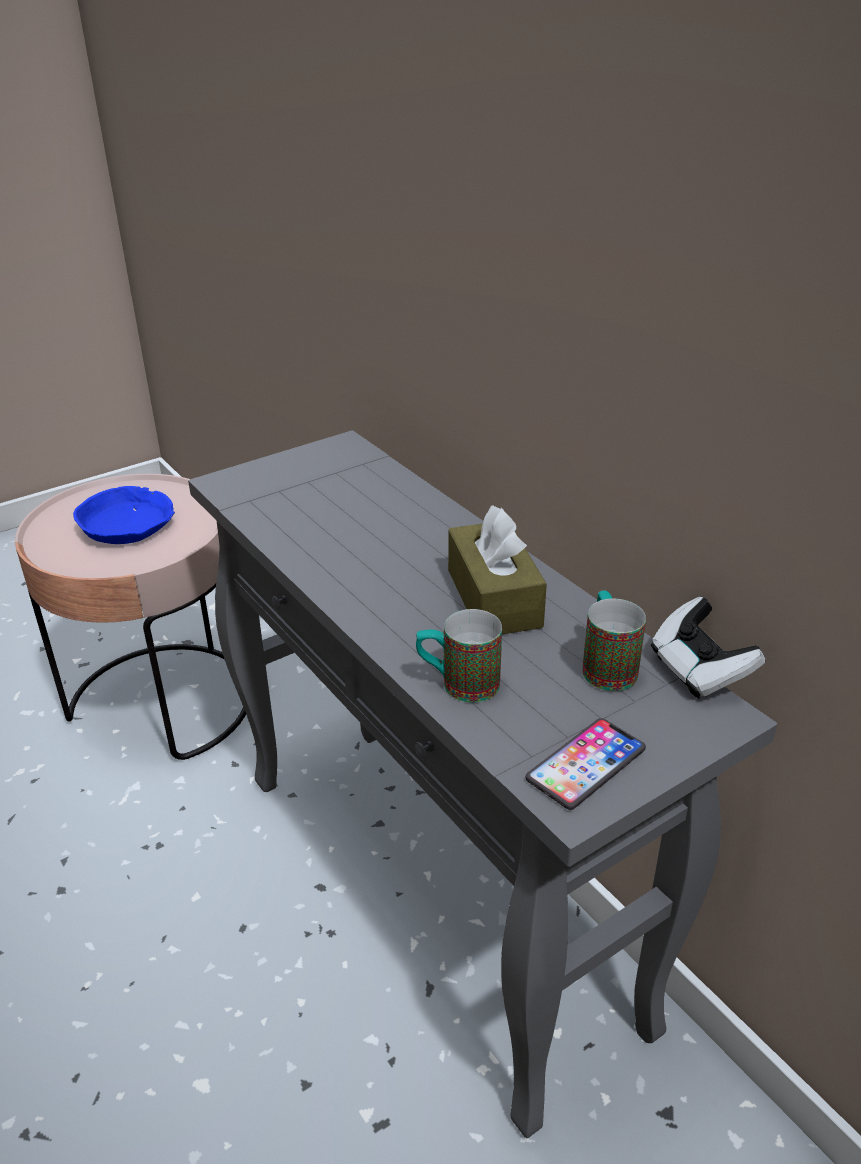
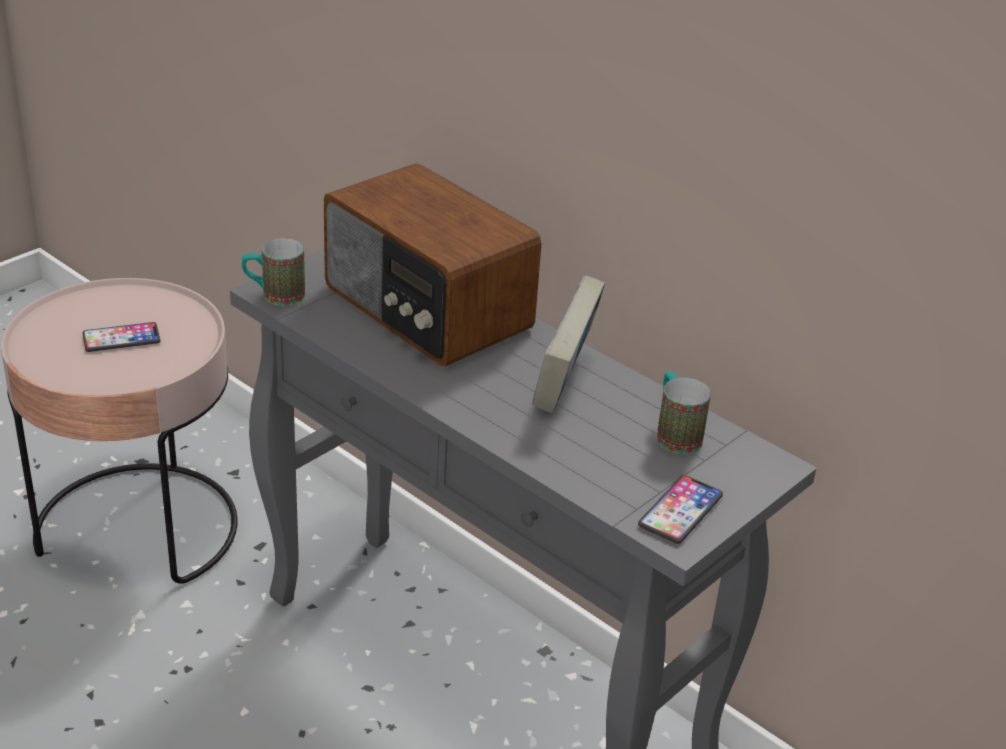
camera: 15 degrees left, 0 degrees up
blue bowl [73,486,175,544] -> phone [83,322,160,352]
mug [416,609,502,703] -> mug moved to [242,238,305,306]
brown tissue box [448,505,547,634] -> book [532,275,605,413]
game controller [651,597,765,699] -> none
none -> radio [324,164,542,366]

